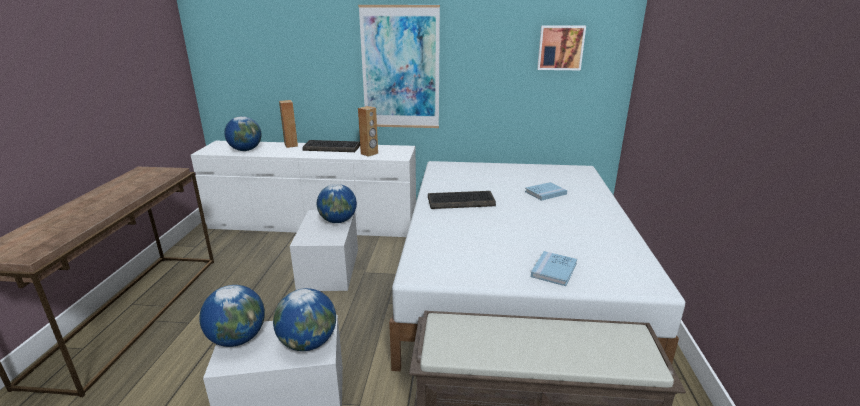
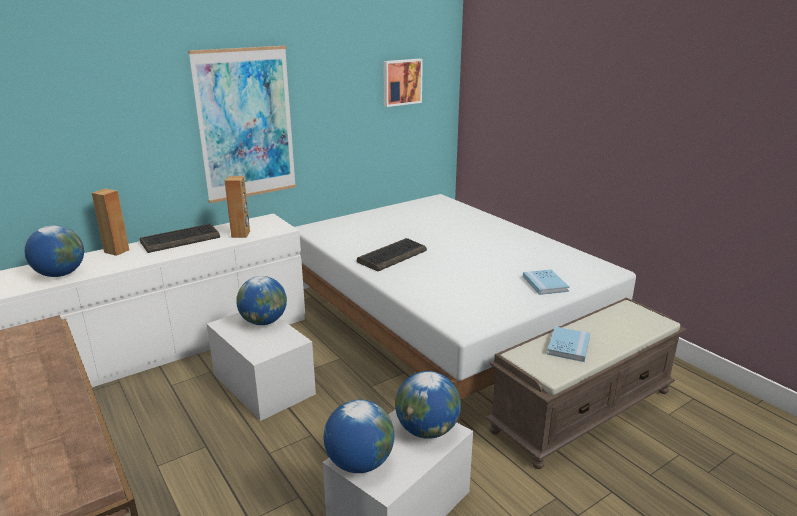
camera: 40 degrees left, 0 degrees up
blue book [525,182,567,201] -> blue book moved to [547,326,590,362]

